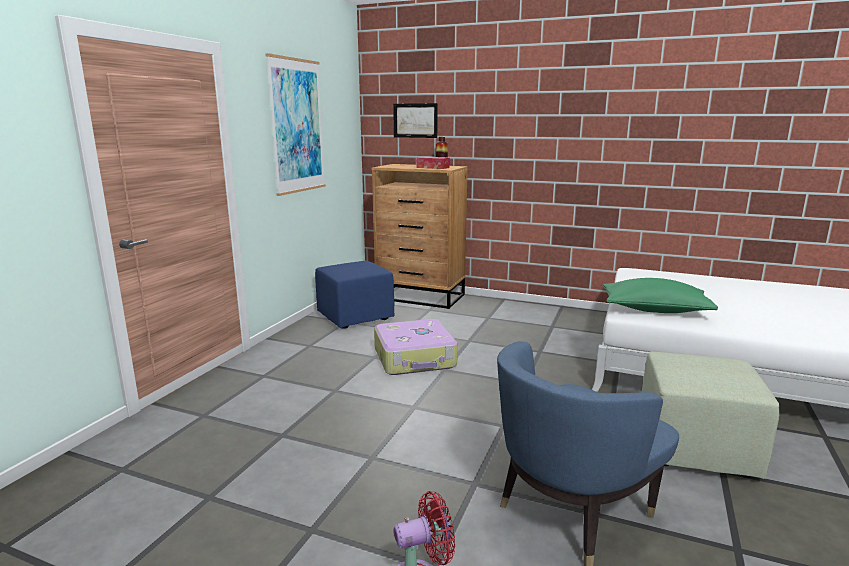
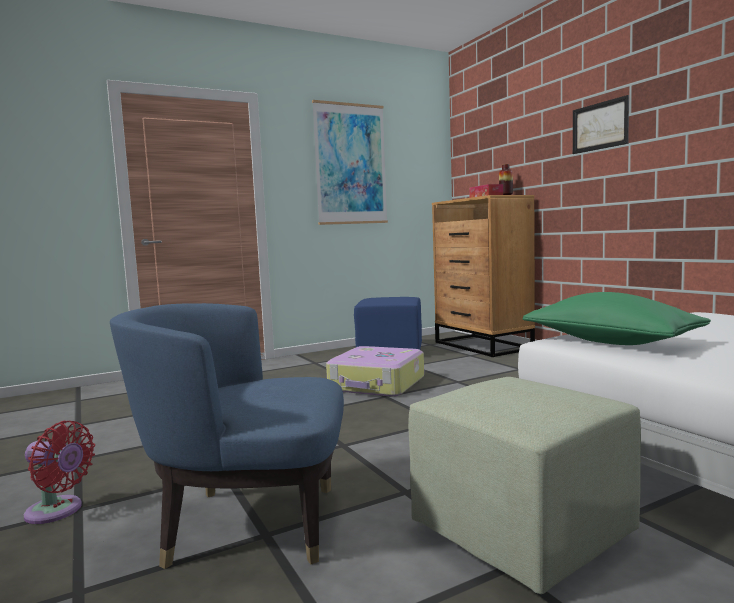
camera: 40 degrees right, 10 degrees down
picture [393,103,438,138] -> picture moved to [573,95,629,154]

